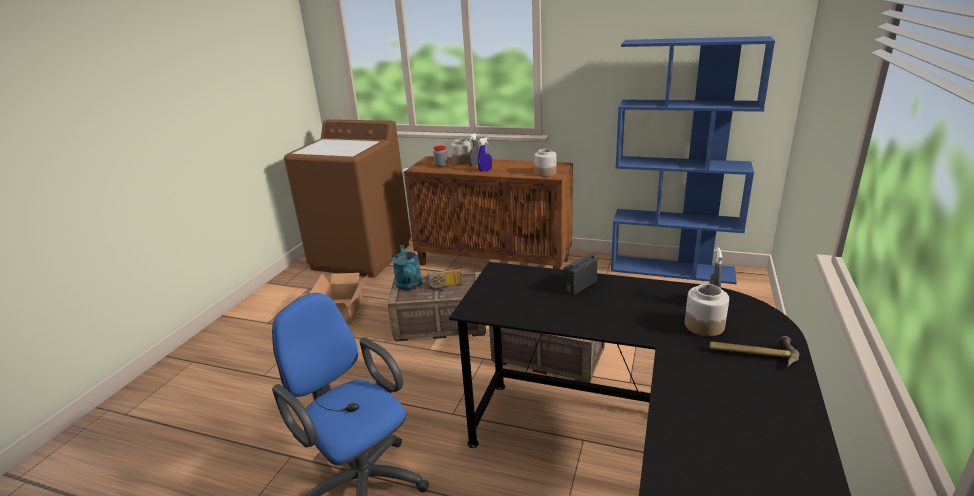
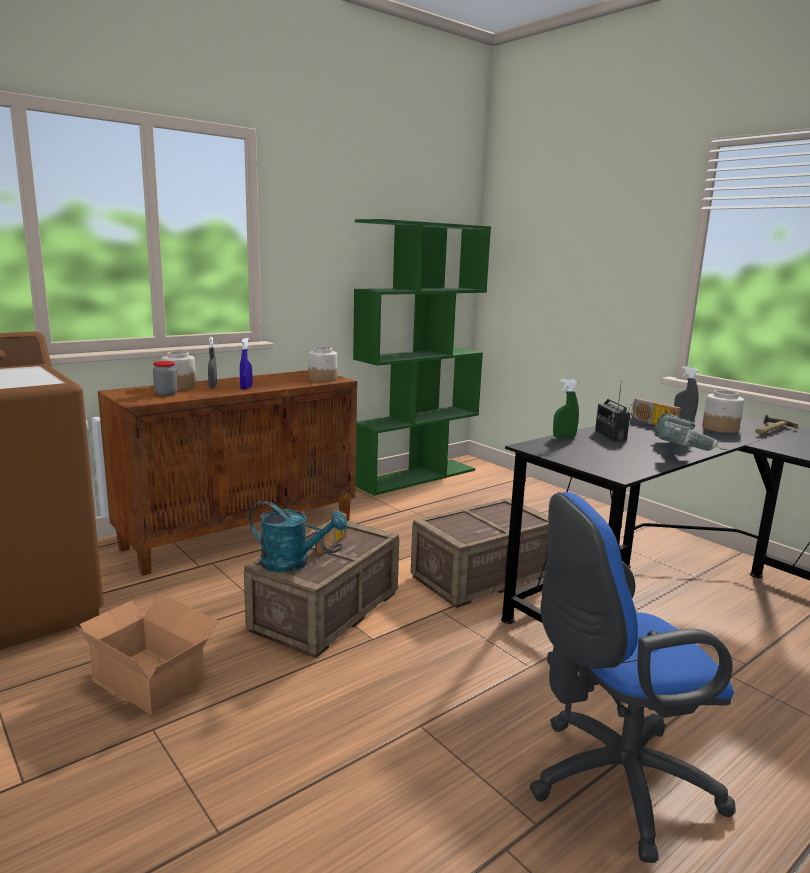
camera: 60 degrees left, 10 degrees down
blue bookcase [611,36,775,284] -> green bookcase [353,219,491,496]
none -> green spray bottle [553,379,579,438]
none -> radio [628,398,681,425]
none -> power drill [654,413,728,451]

